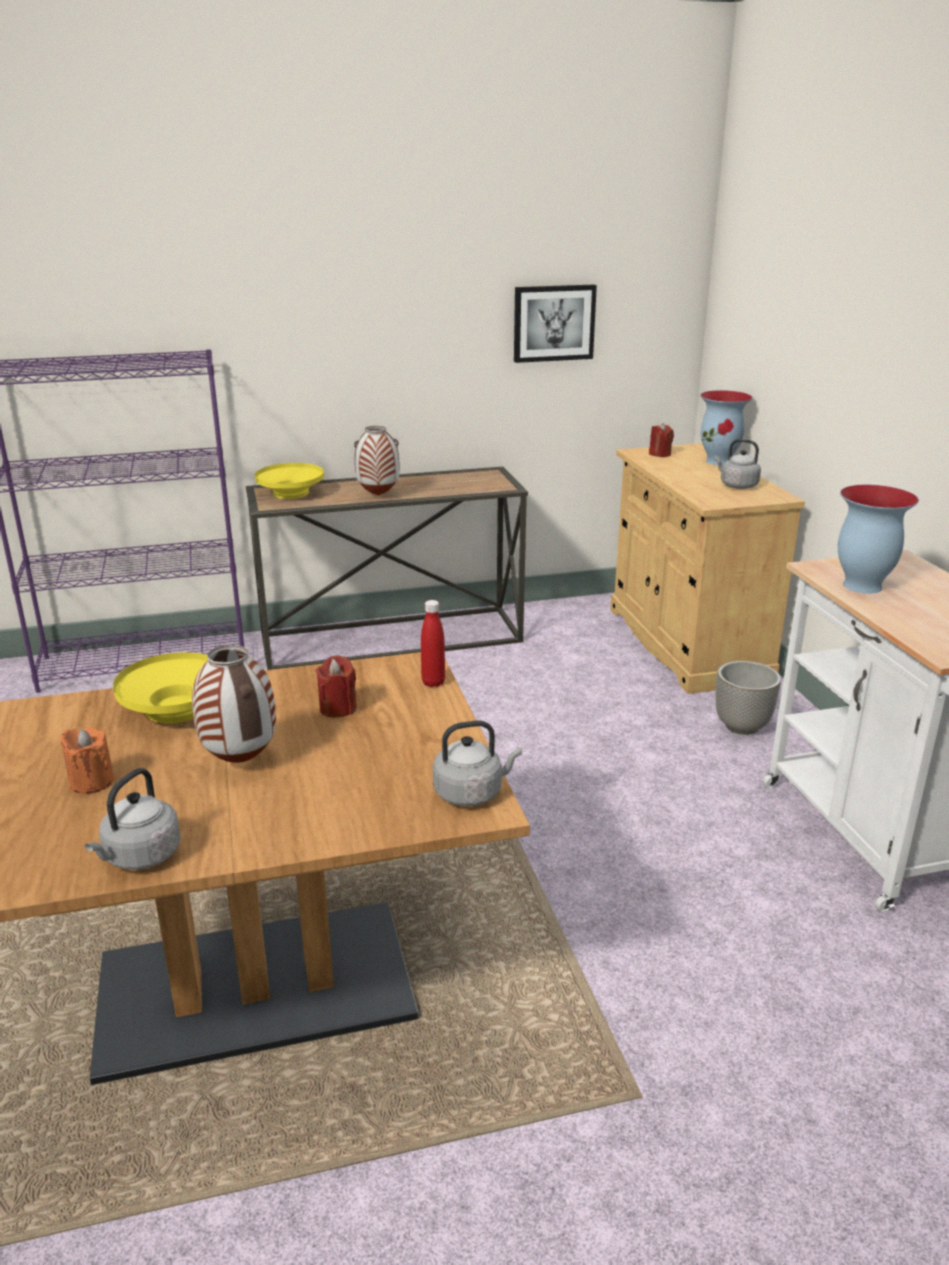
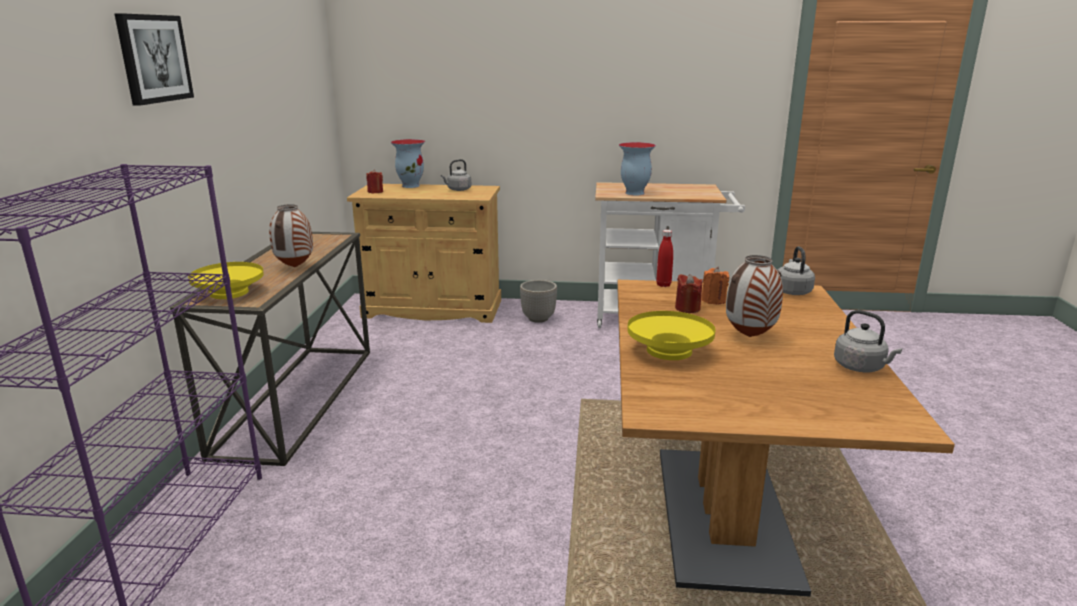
camera: 70 degrees left, 5 degrees down
orange candle [60,727,114,794] -> orange candle moved to [701,267,729,304]
picture [514,285,597,363] -> picture moved to [114,13,194,106]

